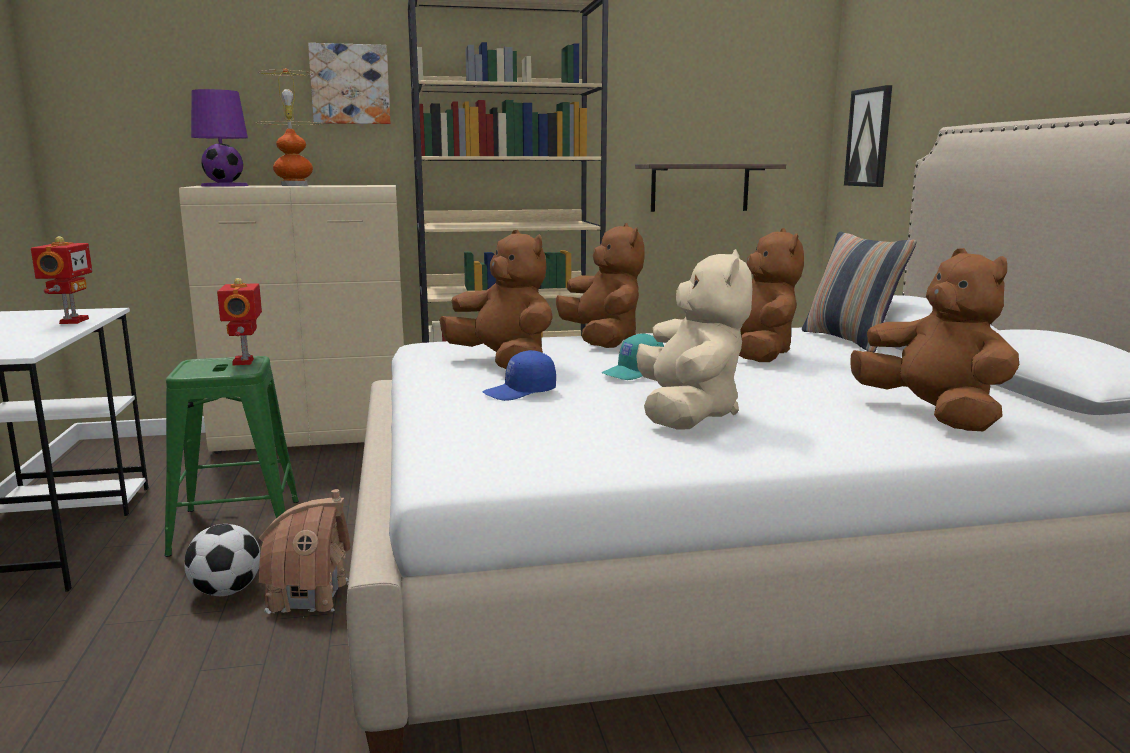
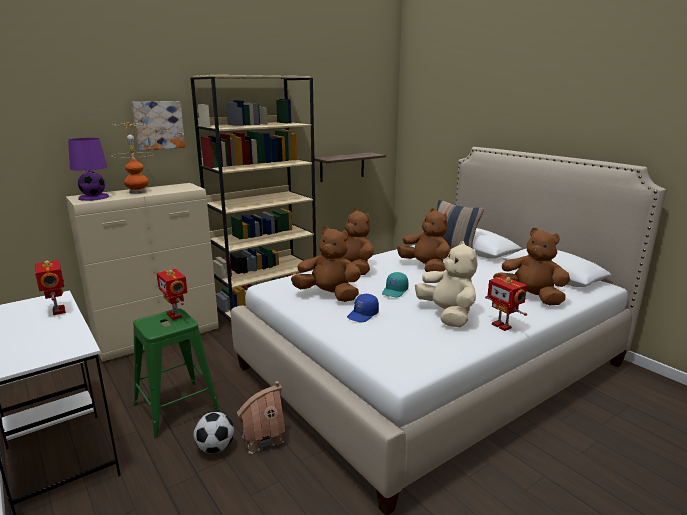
camera: 25 degrees left, 5 degrees up
picture [844,85,892,187] -> none
none -> toy robot [485,276,527,331]

